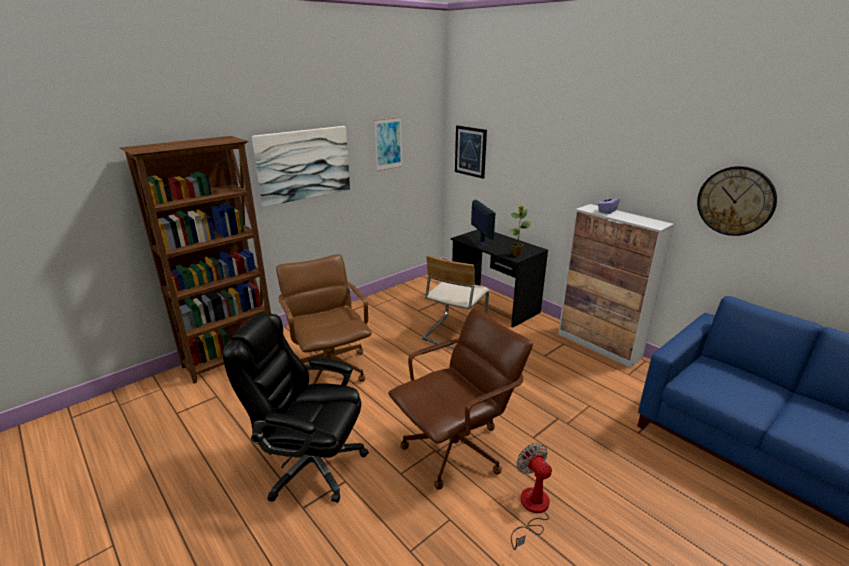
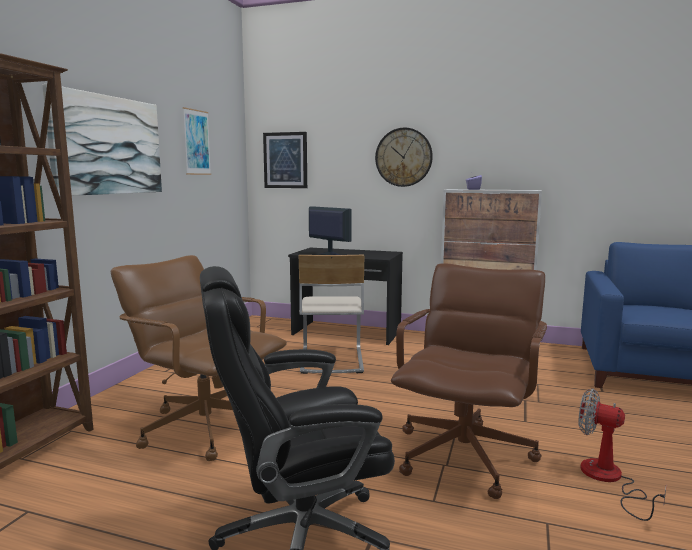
camera: 30 degrees left, 15 degrees down
potted plant [508,206,531,256] -> none
wall clock [697,166,777,236] -> wall clock moved to [375,128,433,187]

